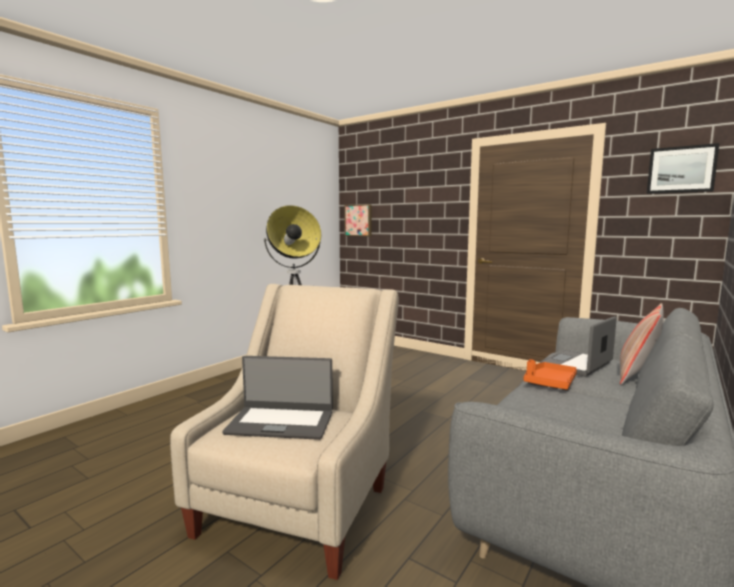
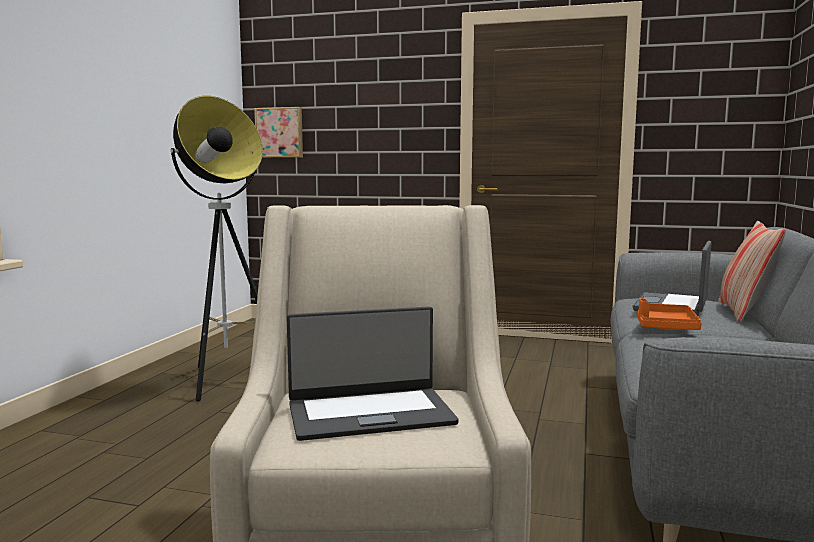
camera: 20 degrees left, 0 degrees up
picture [647,143,719,194] -> none

